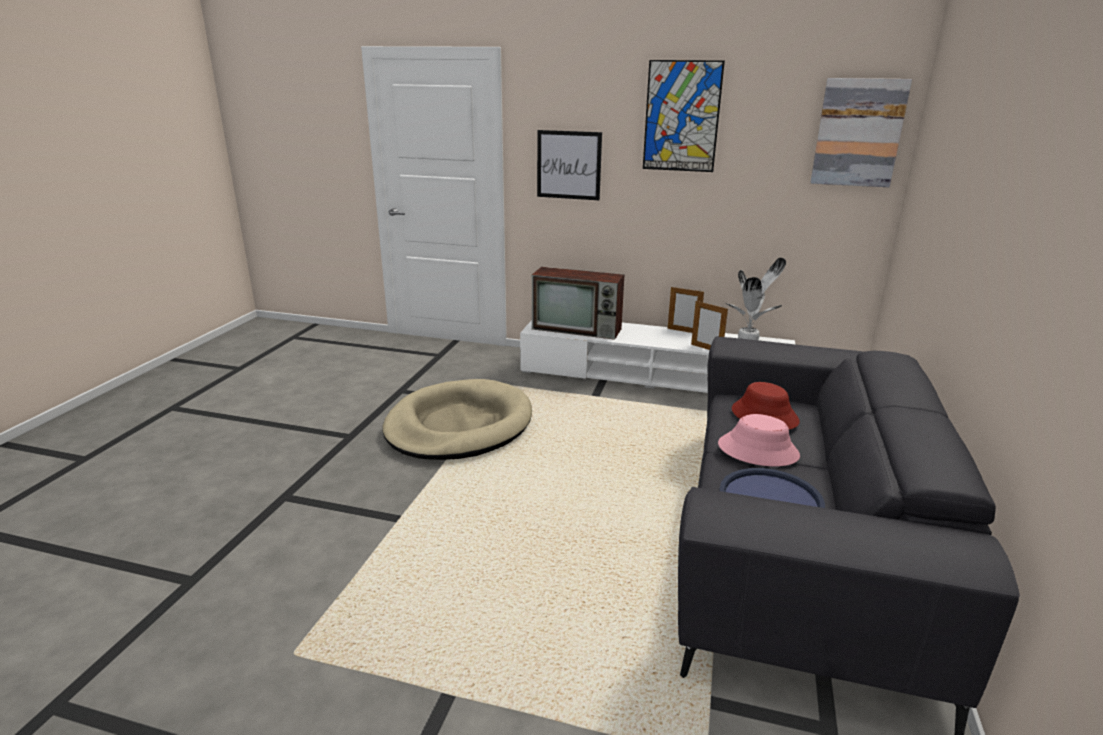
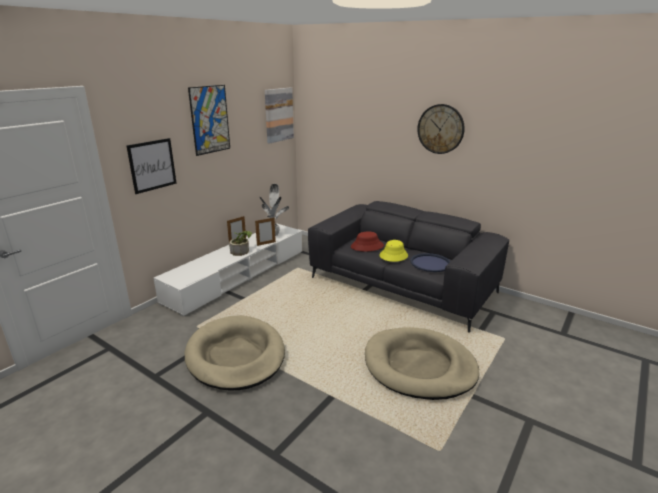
camera: 70 degrees left, 0 degrees up
television [532,267,624,340] -> none
pink hat [718,414,800,466] -> yellow hat [380,240,408,262]
none -> potted plant [229,231,252,256]
none -> beige dog bed [365,328,479,400]
none -> wall clock [417,104,465,154]

